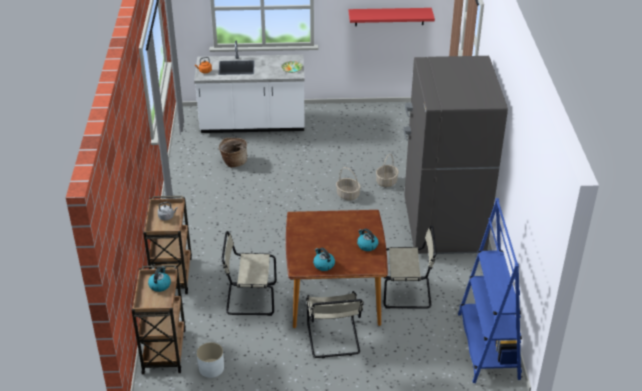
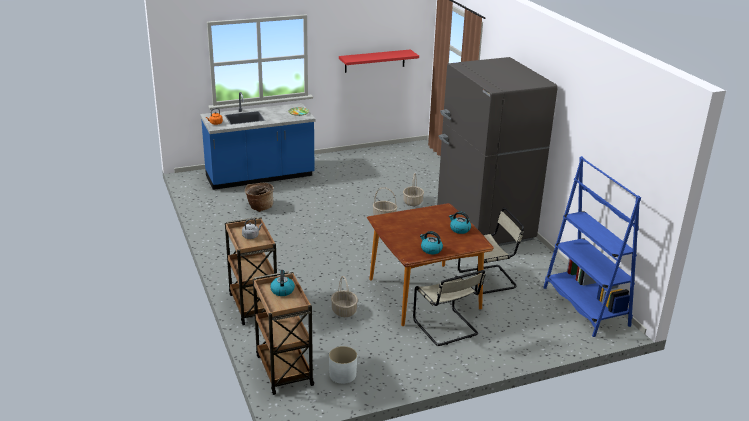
camera: 20 degrees left, 10 degrees down
white counter [194,41,305,133] -> blue counter [200,92,316,190]
beige chair [222,231,277,316] -> basket [331,276,358,317]

